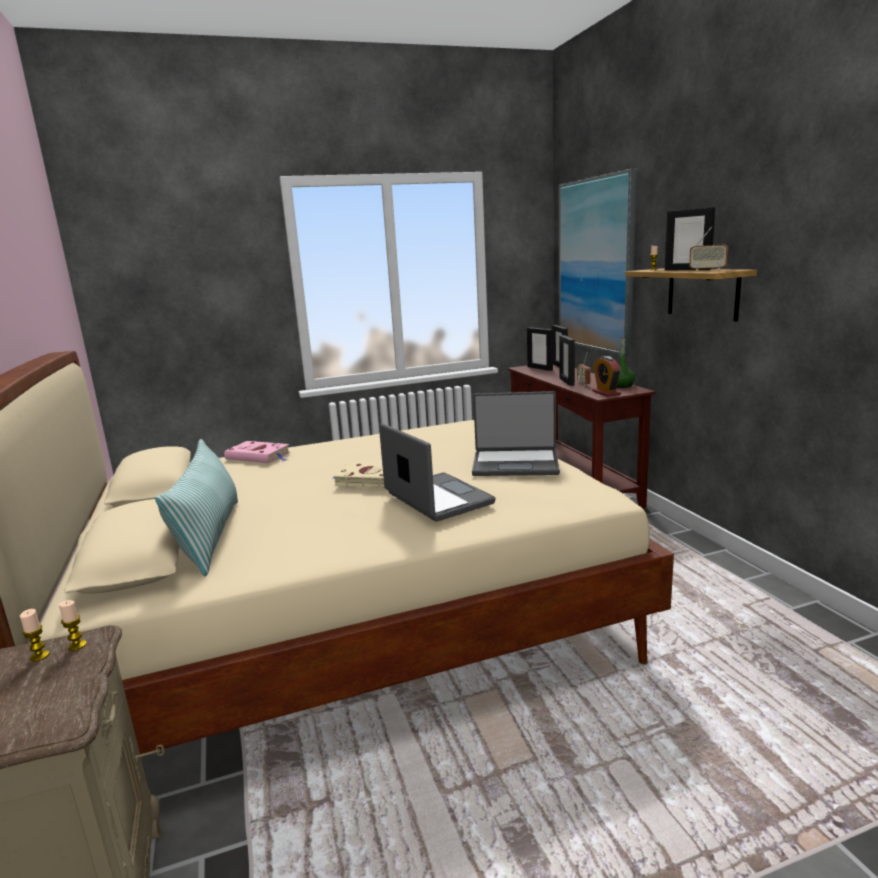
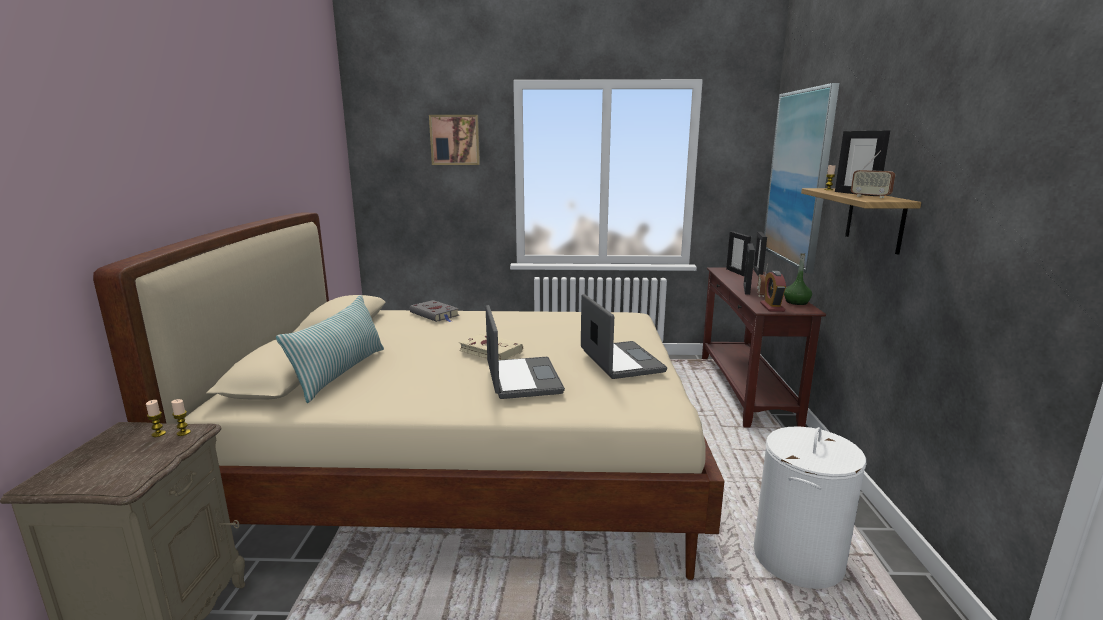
camera: 20 degrees right, 0 degrees up
pink book [224,441,290,463] -> grey book [409,300,459,322]
laptop [472,391,560,476] -> laptop turned 135 degrees counterclockwise [581,294,667,379]
none -> picture [429,115,480,165]
none -> white laundry basket [754,426,866,589]

